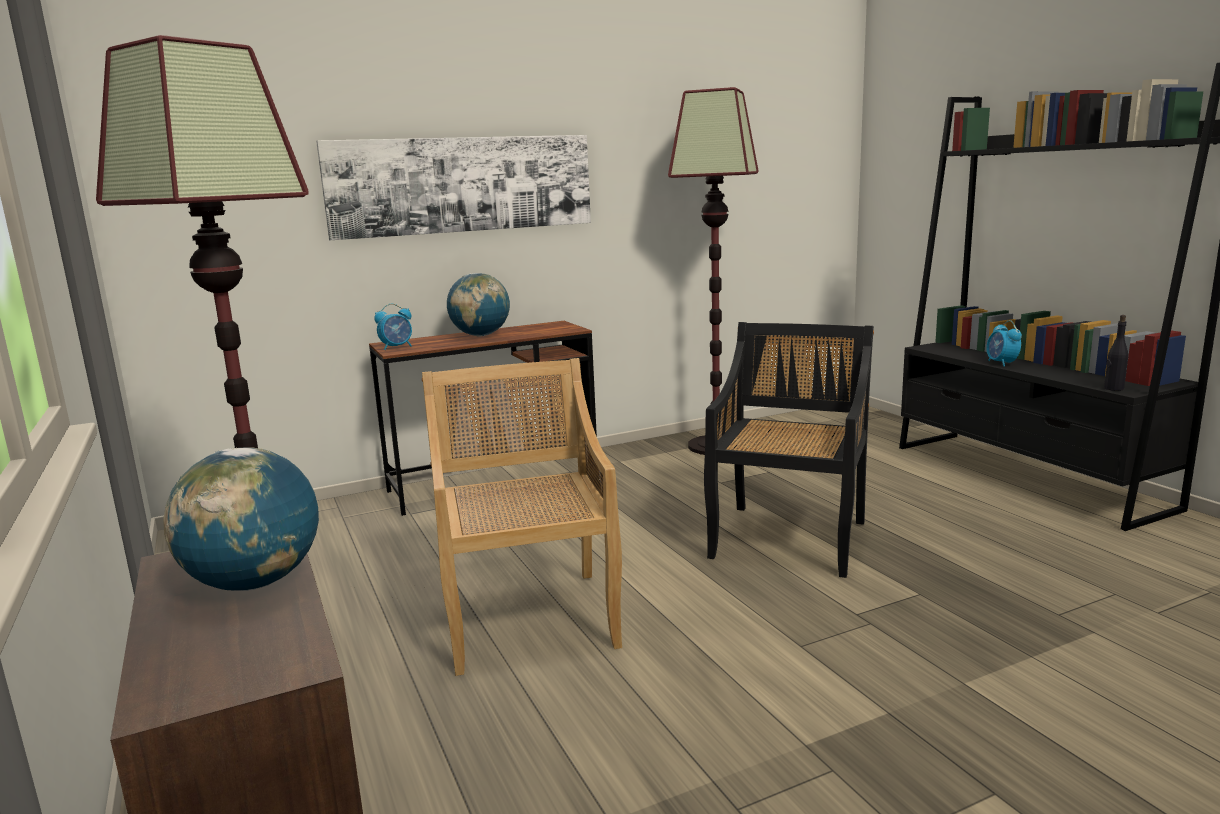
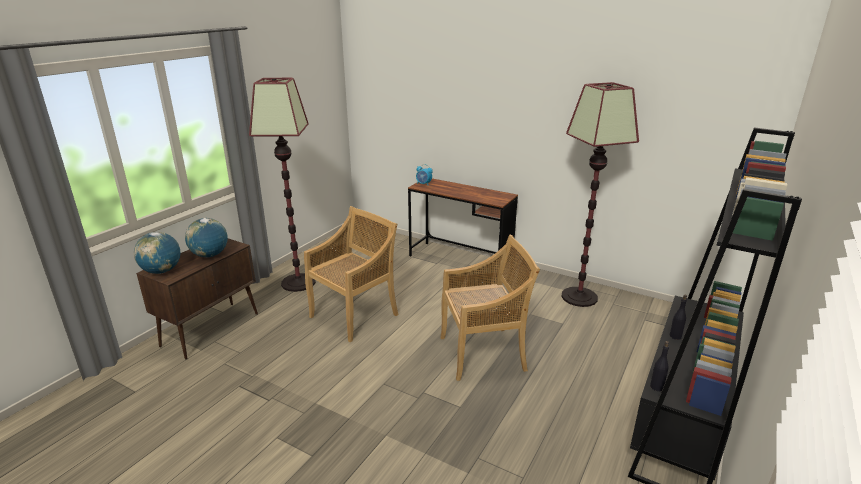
camera: 55 degrees right, 10 degrees up
picture [316,135,591,240] -> none
globe [447,273,510,336] -> globe moved to [134,232,181,274]
black chair [704,322,874,578] -> beige chair [440,234,540,381]
alarm clock [986,320,1022,367] -> black bottle [670,295,687,340]

